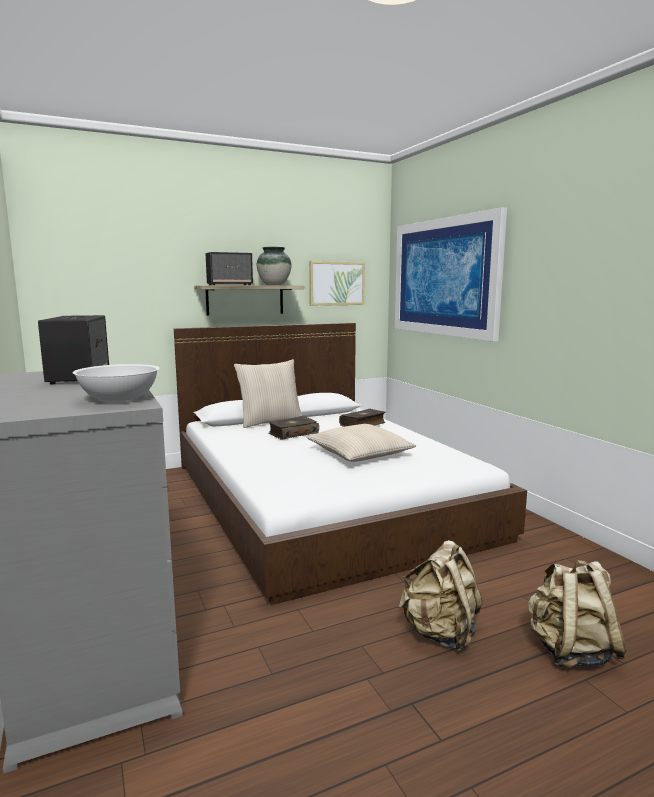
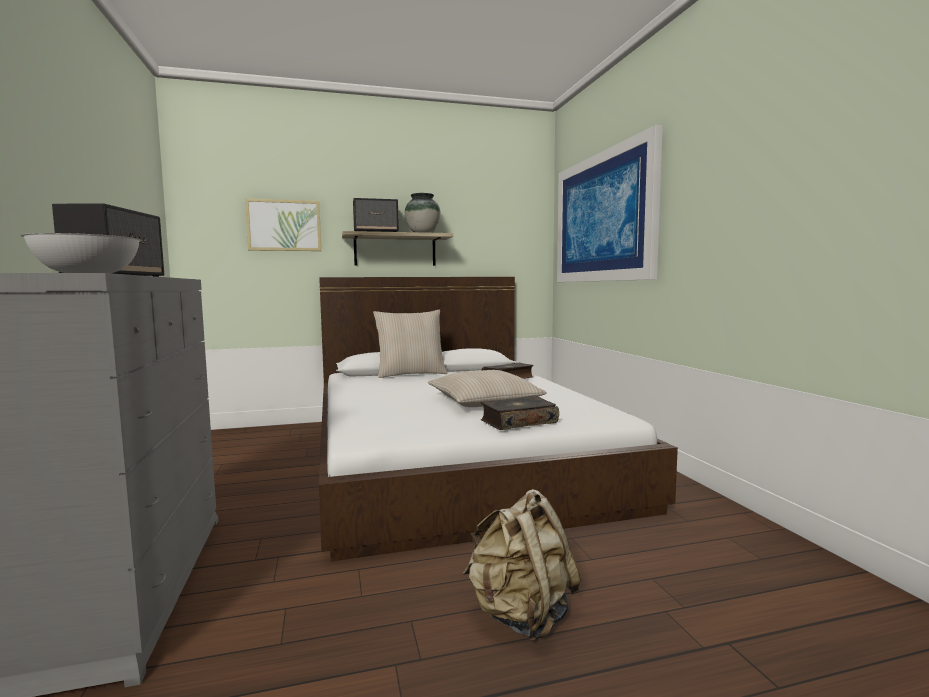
camera: 10 degrees right, 5 degrees down
book [269,416,319,440] -> book moved to [481,395,559,430]
picture [309,261,365,306] -> picture moved to [245,198,321,251]
beige backpack [528,560,627,668] -> none

